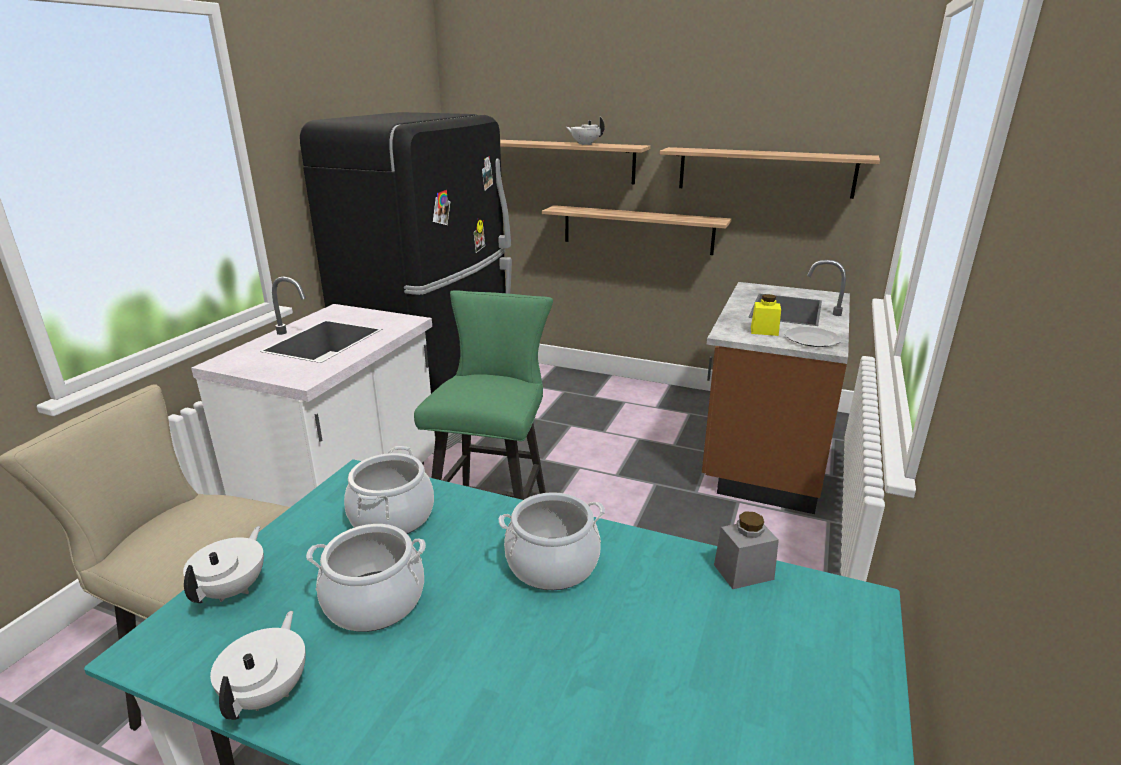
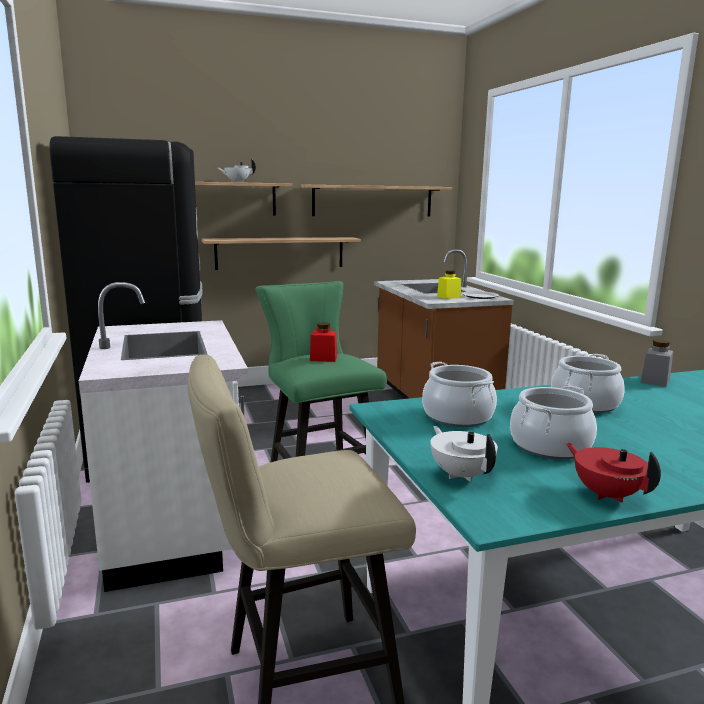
camera: 40 degrees left, 10 degrees down
white teapot [210,611,306,720] -> red teapot [566,443,661,502]
none -> red jar [310,322,337,362]

